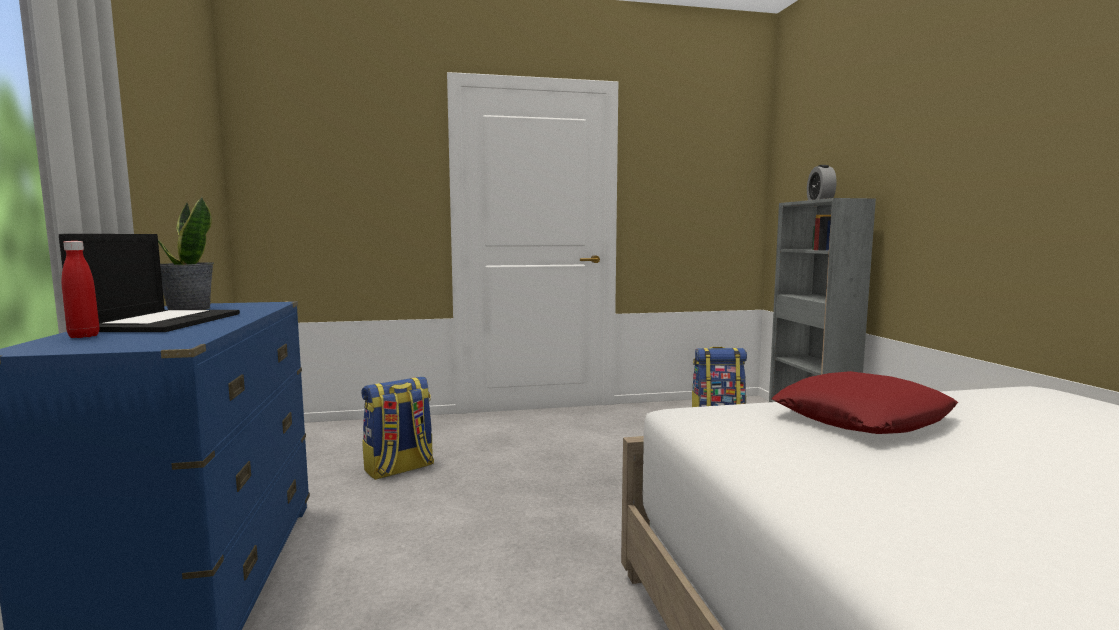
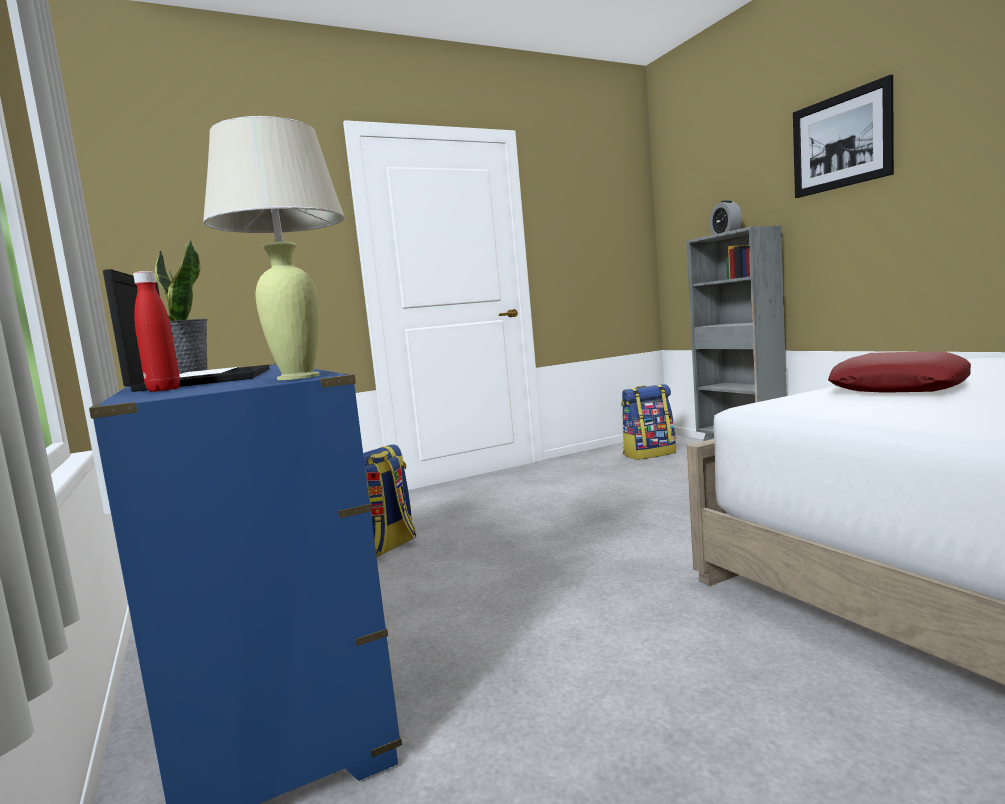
camera: 15 degrees left, 0 degrees up
none -> beige table lamp [203,116,345,380]
none -> picture [793,74,894,198]

